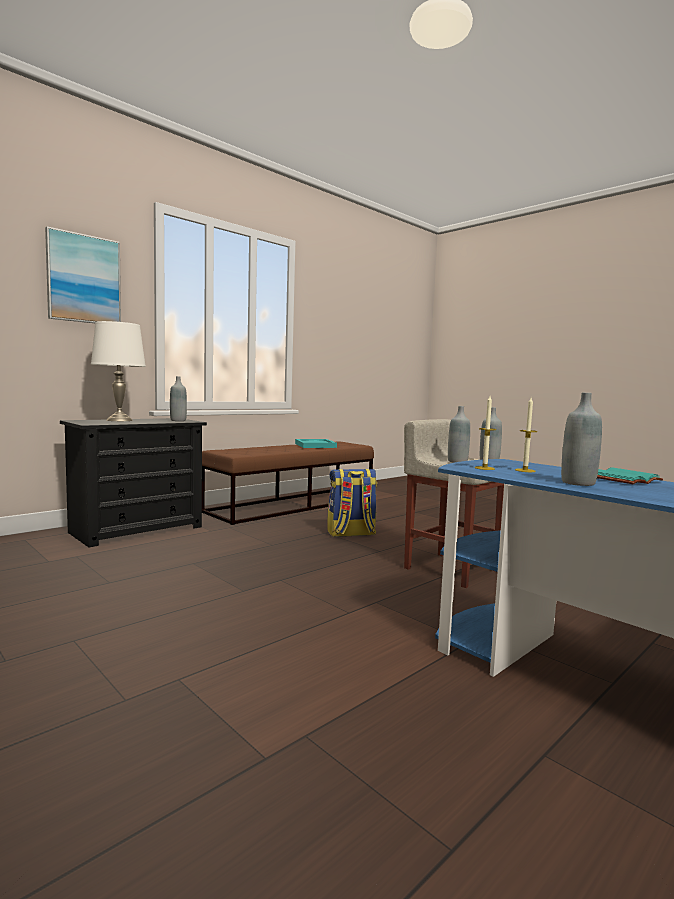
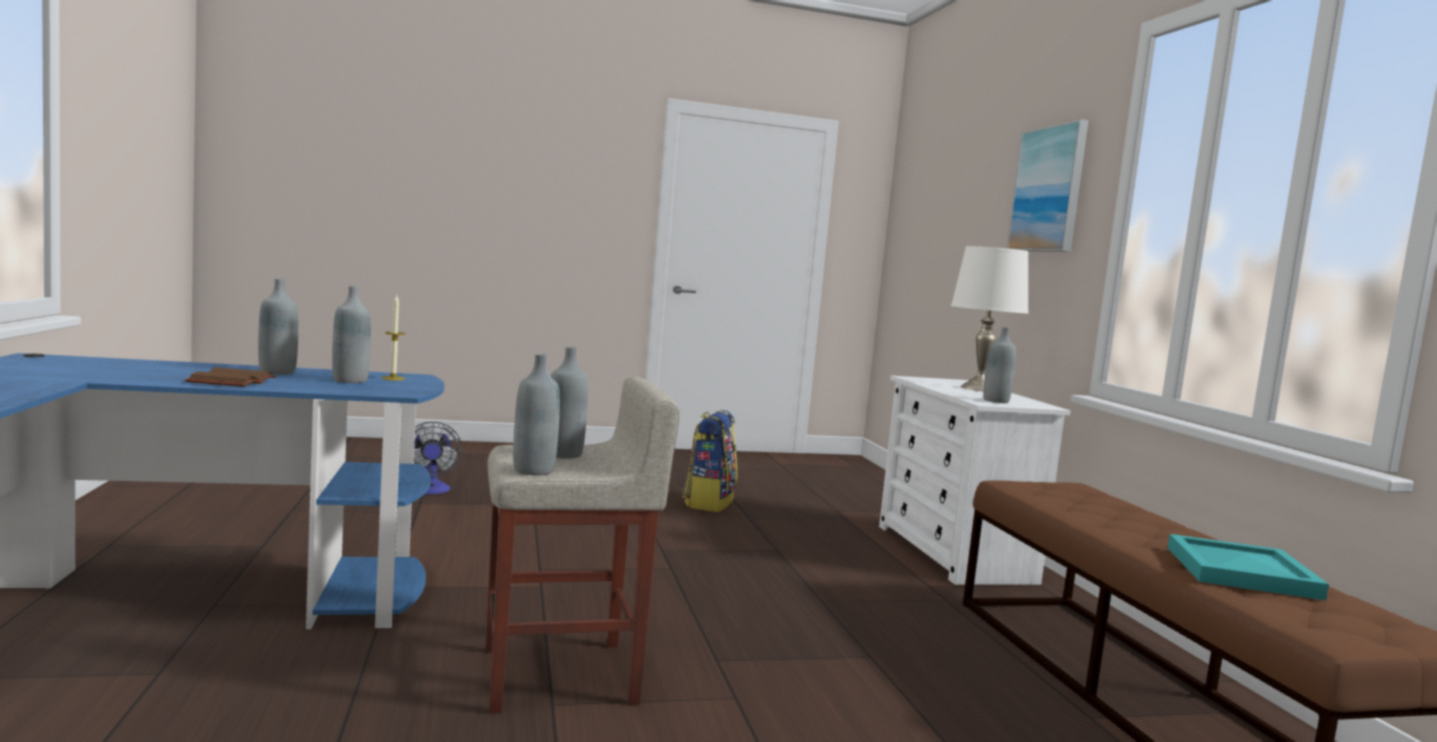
camera: 120 degrees right, 0 degrees up
black dresser [60,418,207,547] -> white dresser [879,376,1070,585]
backpack [328,469,377,537] -> backpack moved to [682,410,737,512]
candle [515,398,537,472] -> grey bottle [332,286,371,383]
turquoise book [597,467,663,484] -> brown book [185,367,277,387]
none -> fan [414,422,462,494]

